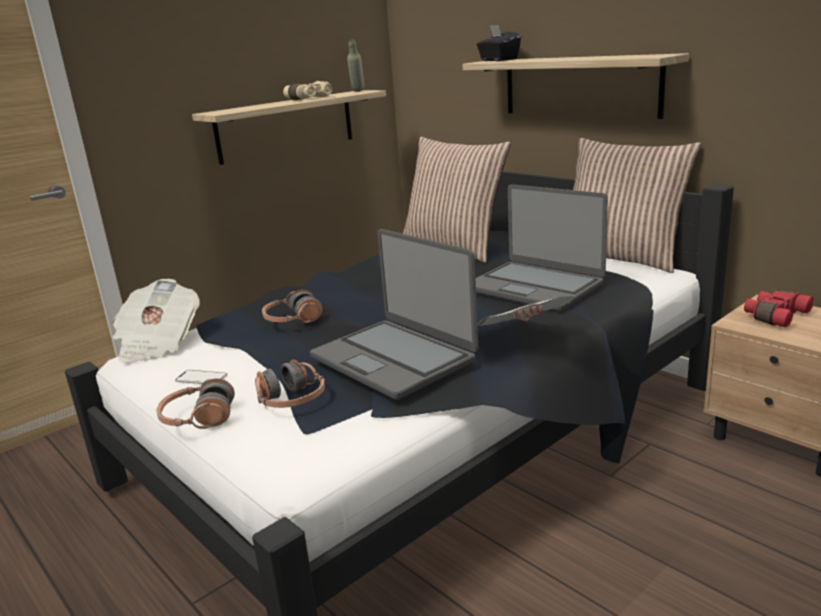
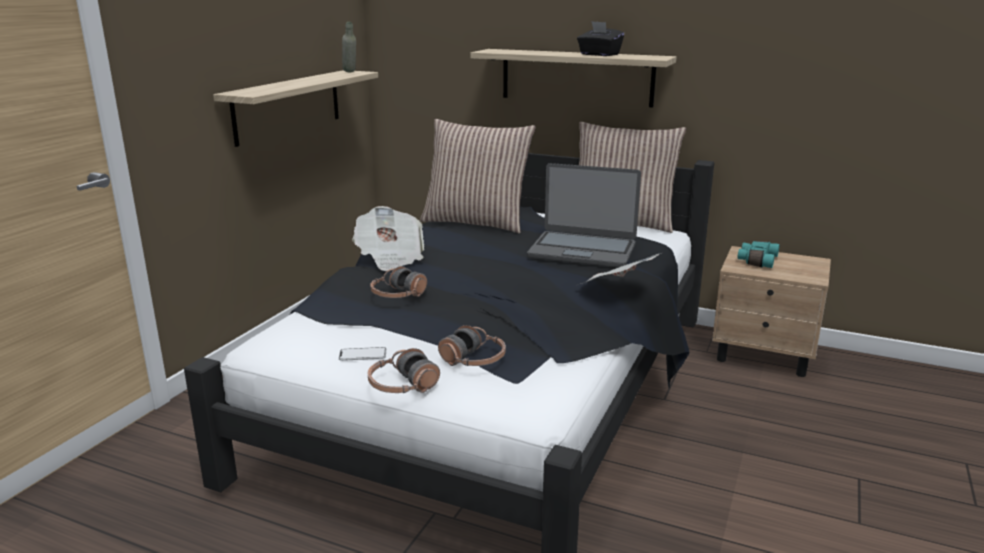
camera: 25 degrees left, 0 degrees up
newspaper [113,279,200,363] -> newspaper moved to [352,206,424,271]
beige binoculars [283,80,332,100] -> none
laptop [310,229,478,400] -> none
black tissue box [477,25,521,61] -> black tissue box moved to [577,21,624,56]
red binoculars [744,290,814,328] -> turquoise binoculars [737,241,780,268]

